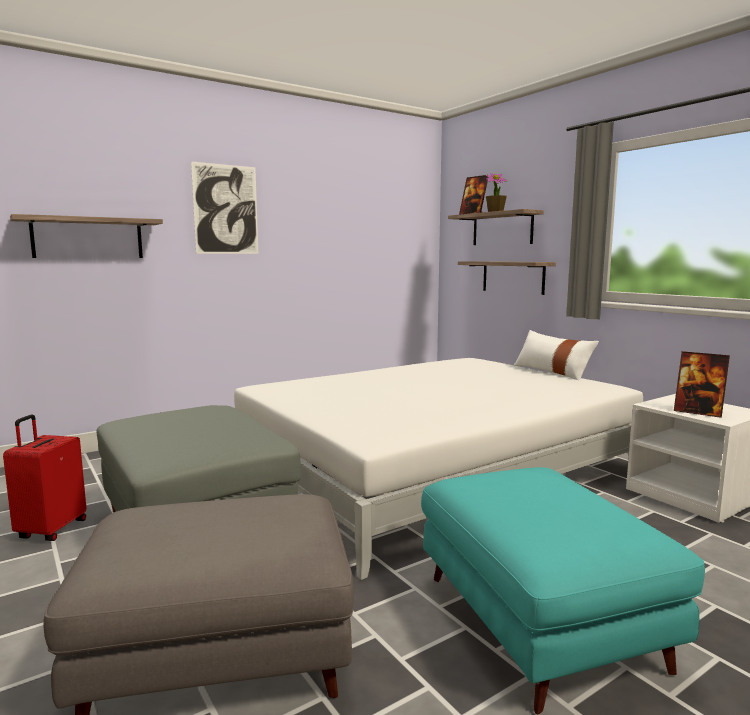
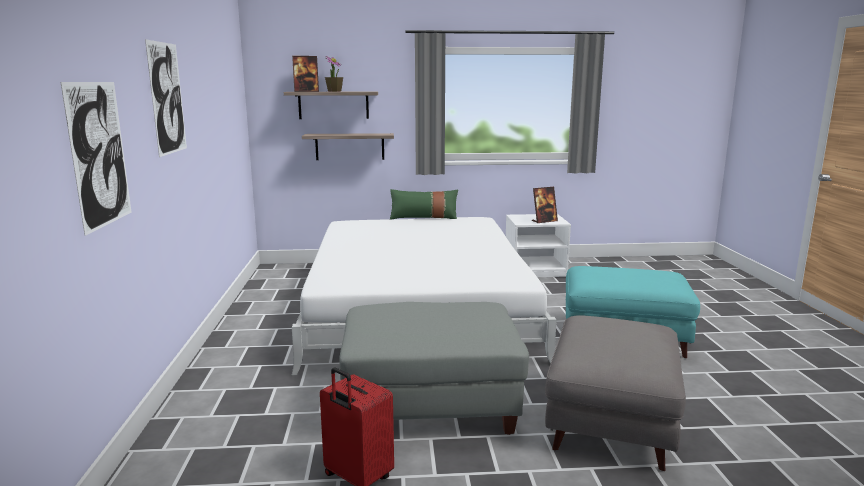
camera: 60 degrees left, 5 degrees up
shelf [10,214,163,258] -> picture [61,82,131,236]
white pillow [514,330,599,380] -> green pillow [390,189,458,220]

